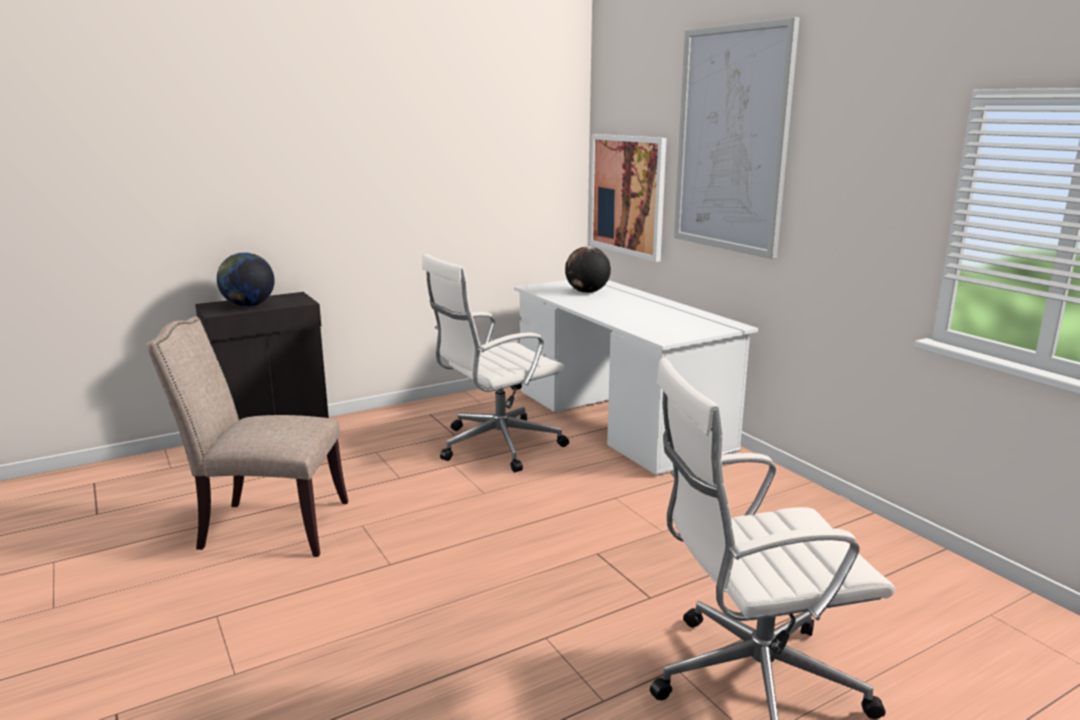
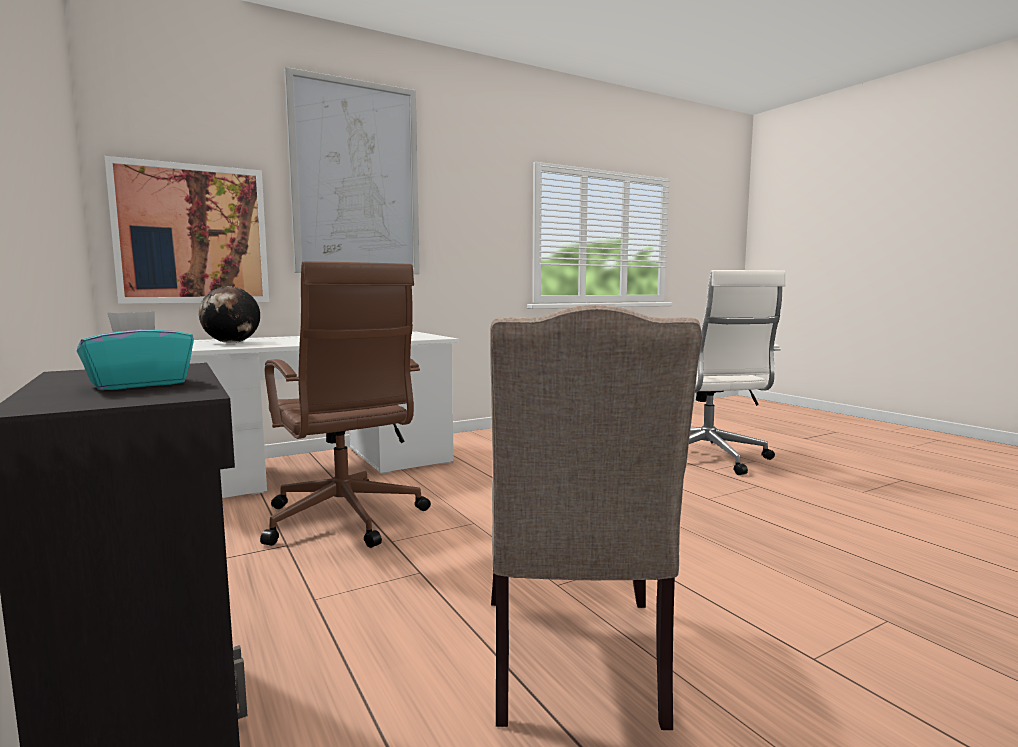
camera: 90 degrees left, 10 degrees down
globe [217,252,275,307] -> turquoise tissue box [77,311,194,390]
white office chair [422,254,569,472] -> brown office chair [260,261,431,548]

